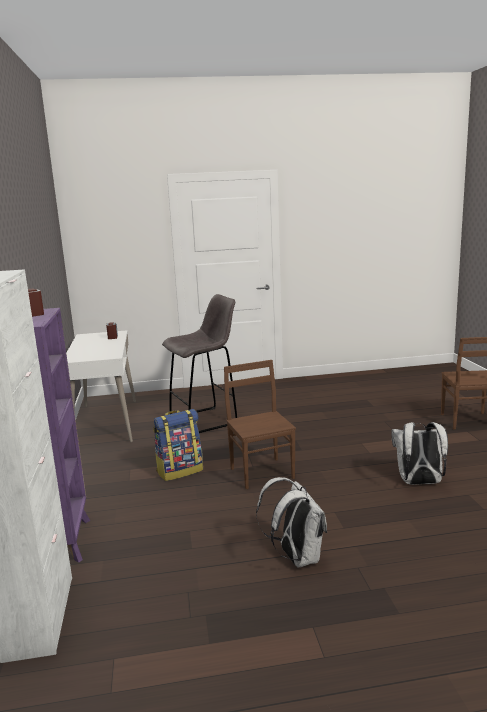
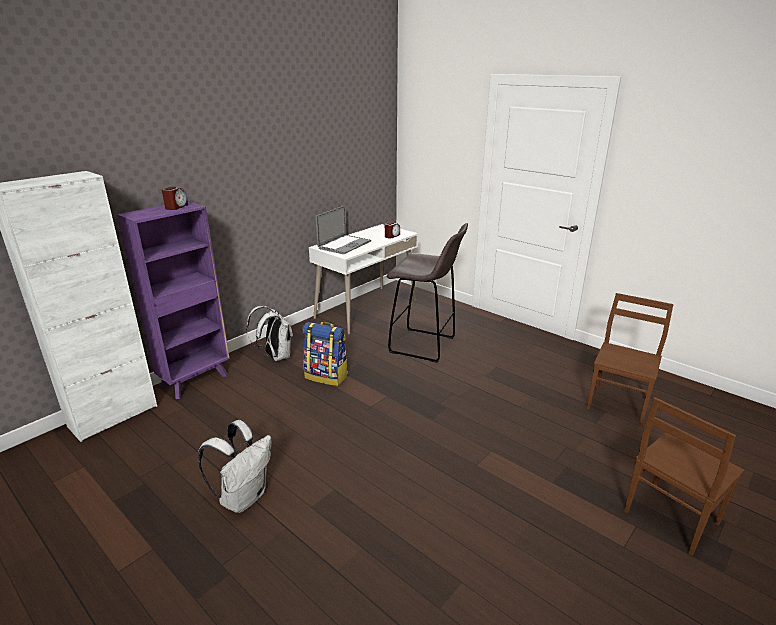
camera: 50 degrees right, 10 degrees up
brown chair [224,360,296,489] -> brown chair moved to [587,293,674,425]
white backpack [391,422,448,485] -> white backpack moved to [246,306,293,361]
none -> laptop [316,205,371,254]

